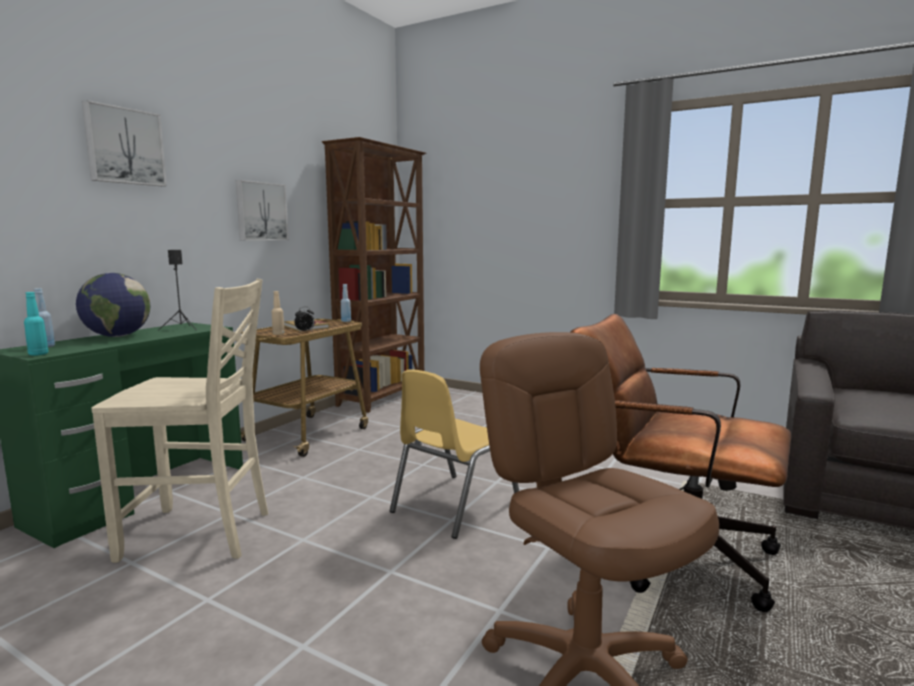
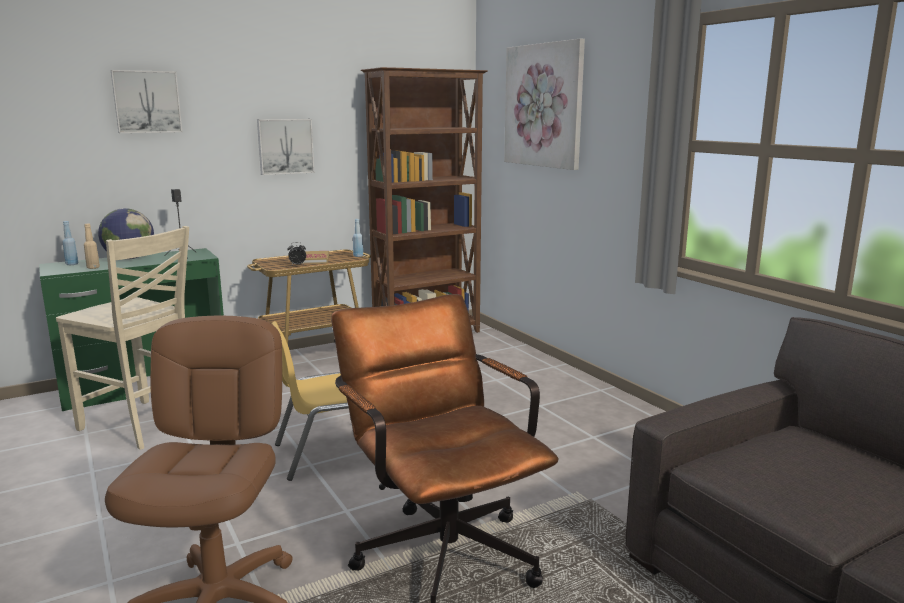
camera: 30 degrees right, 5 degrees up
turquoise bottle [24,292,49,356] -> none
beige bottle [272,291,285,335] -> beige bottle moved to [84,224,100,269]
none -> picture [504,38,585,170]

